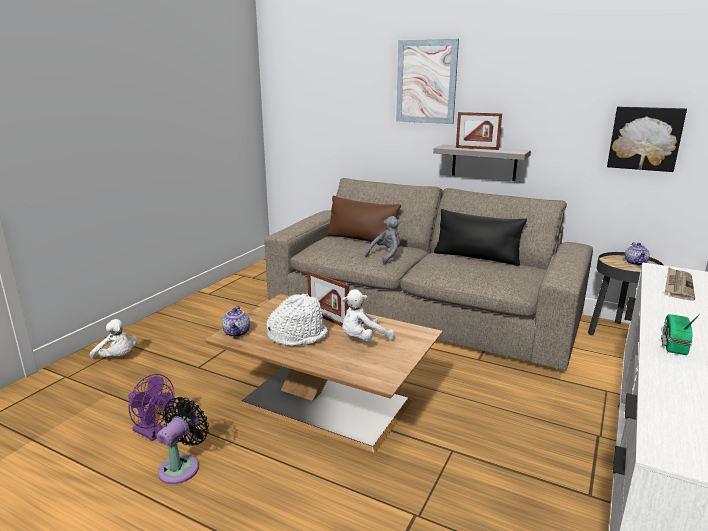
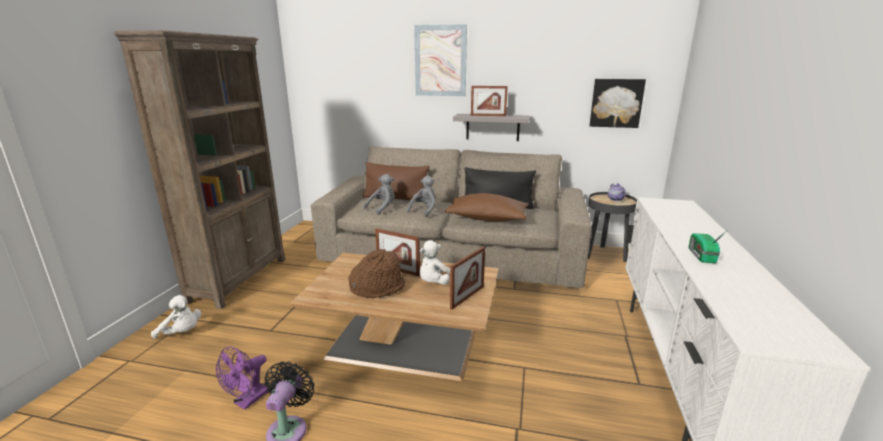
camera: 15 degrees left, 0 degrees up
purple fan [128,374,175,441] -> purple fan turned 105 degrees clockwise [216,347,269,410]
teapot [222,305,250,337] -> none
white hat [266,294,328,346] -> brown hat [348,249,405,298]
newspaper [665,267,695,301] -> none
none -> brown bookcase [114,30,285,309]
none -> grey plush toy [364,174,395,215]
none -> brown pillow [445,193,529,221]
none -> picture frame [450,247,485,310]

